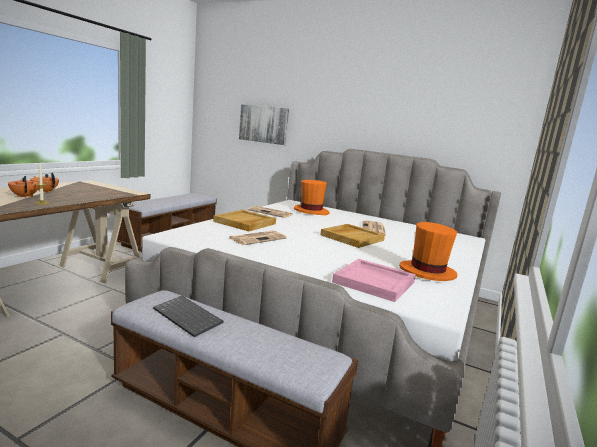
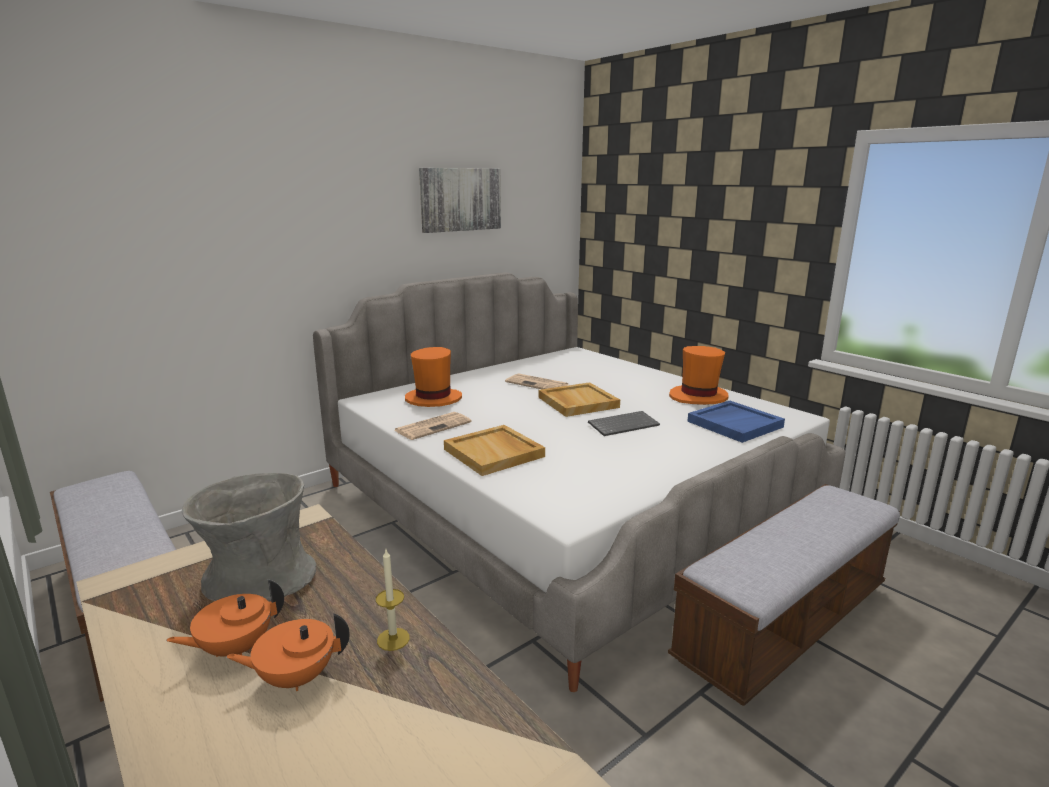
camera: 65 degrees left, 5 degrees up
keyboard [153,296,224,337] -> keyboard moved to [588,411,660,436]
newspaper [230,231,287,245] -> none
picture [239,104,289,145] -> picture moved to [419,168,501,233]
pink tray [332,259,416,302] -> blue tray [687,401,785,443]
none -> grey vase [182,473,316,601]

